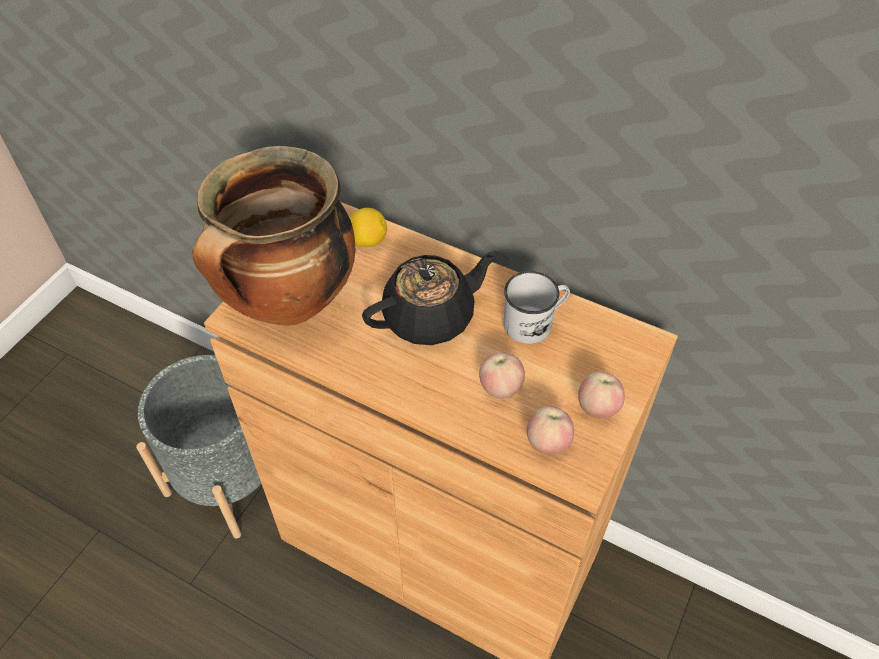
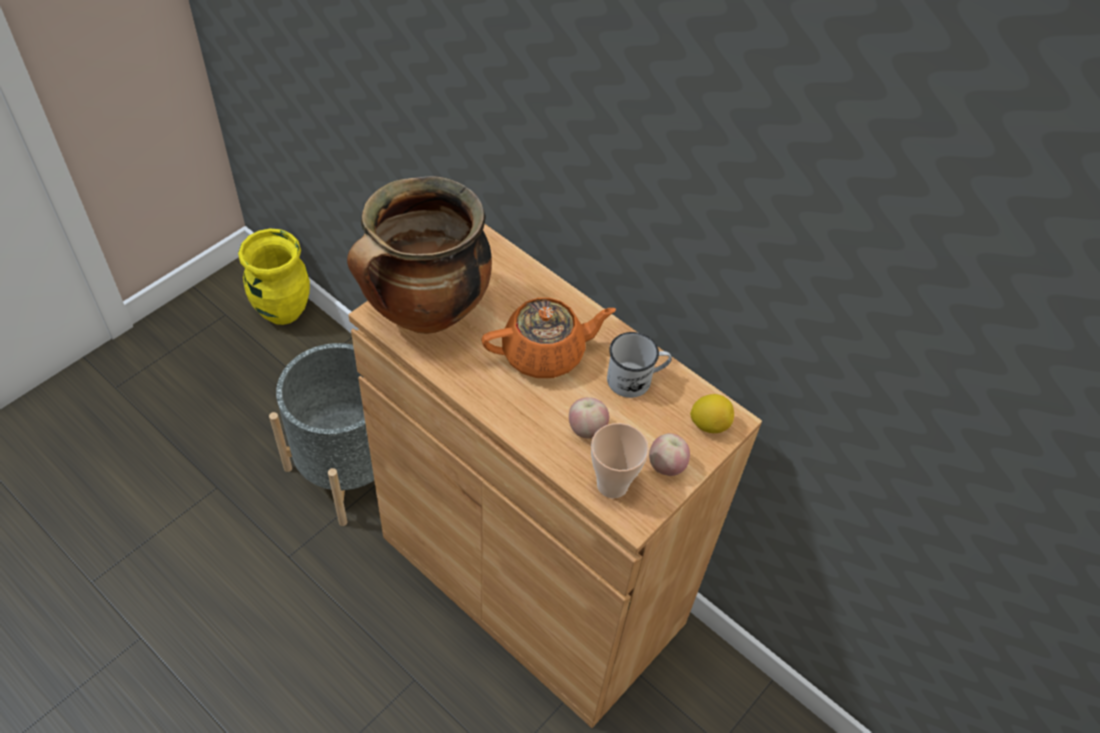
camera: 10 degrees right, 0 degrees up
lemon [349,208,387,247] -> lemon moved to [690,394,734,433]
black teapot [362,251,499,345] -> orange teapot [482,298,616,378]
apple [527,406,574,455] -> cup [591,423,649,498]
none -> yellow vase [238,229,310,325]

